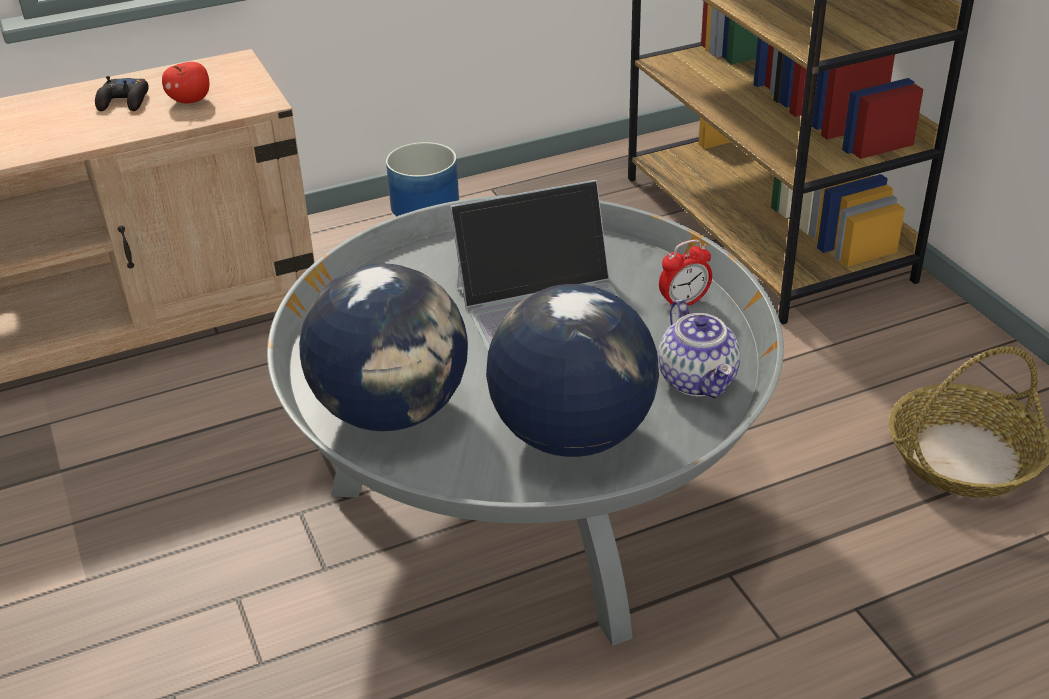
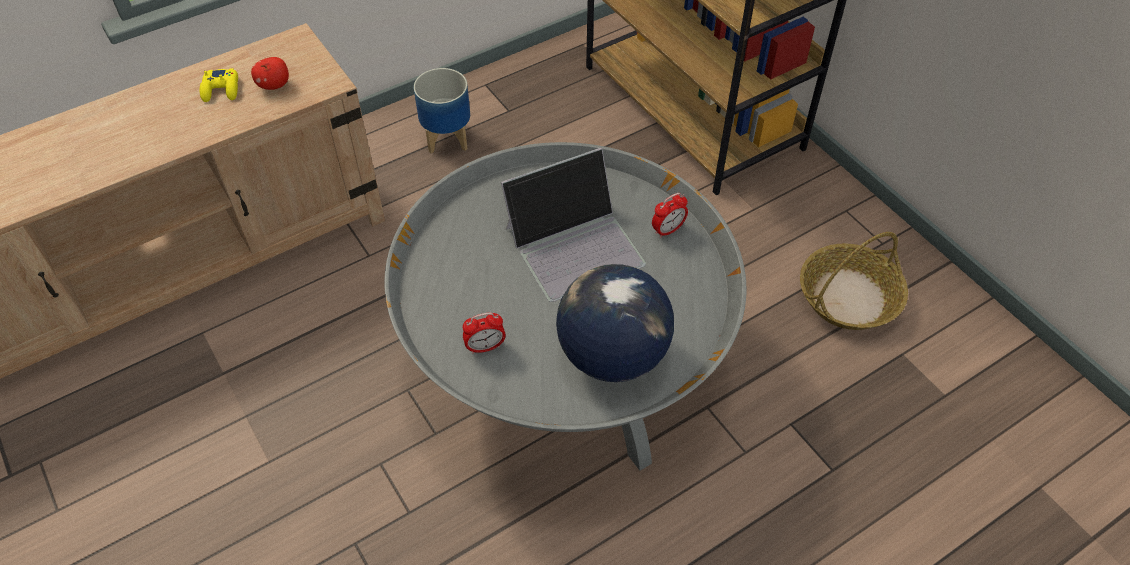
camera: 10 degrees left, 15 degrees up
black game controller [95,76,149,111] -> yellow game controller [200,68,238,102]
globe [299,264,468,431] -> alarm clock [463,313,506,354]
teapot [658,299,741,398] -> none

